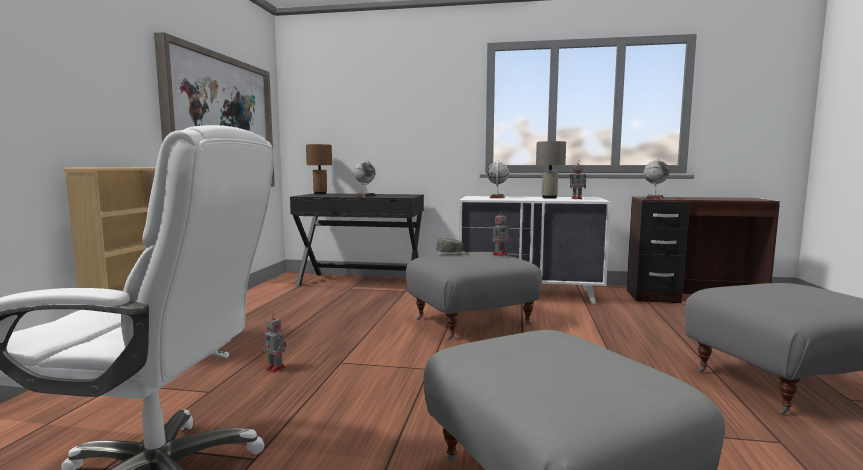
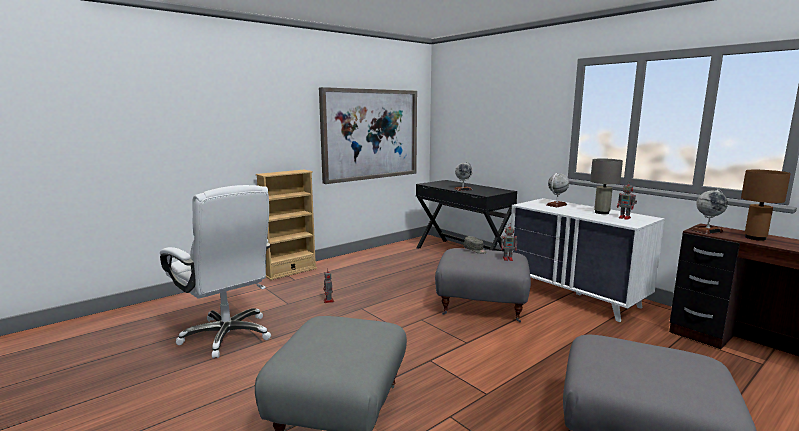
camera: 40 degrees right, 5 degrees up
brown table lamp [306,144,332,194] -> brown table lamp moved to [741,170,791,241]

